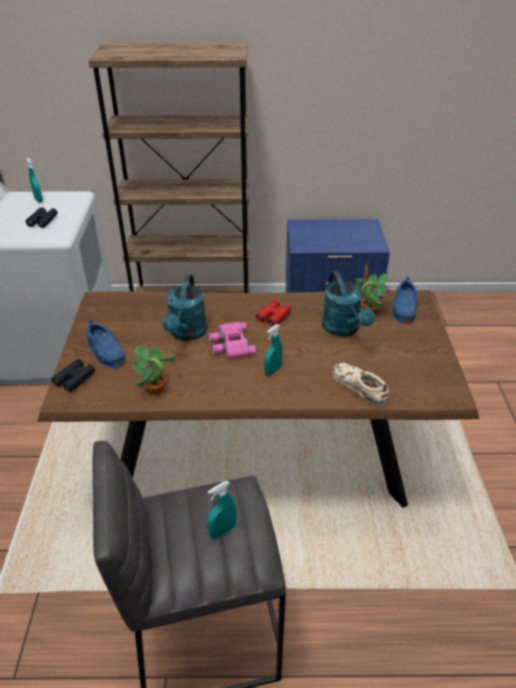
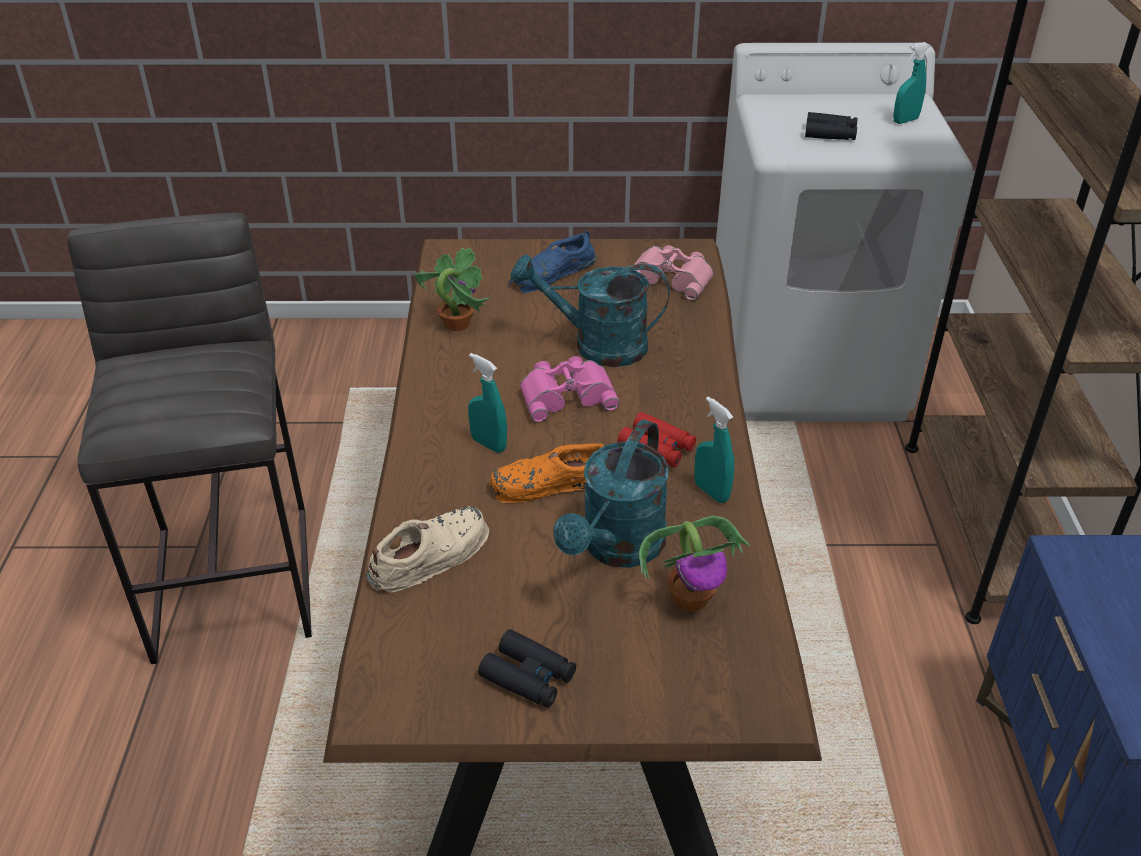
camera: 90 degrees right, 0 degrees up
black binoculars [51,359,95,392] -> black binoculars moved to [478,629,576,708]
turquoise spray bottle [207,481,236,539] -> turquoise spray bottle moved to [694,396,734,503]
turquoise watering can [322,271,375,337] -> turquoise watering can turned 45 degrees counterclockwise [553,420,669,568]
blue shoe [392,277,417,324] -> none
none -> orange shoe [488,441,607,503]
none -> pink binoculars [634,245,714,300]

